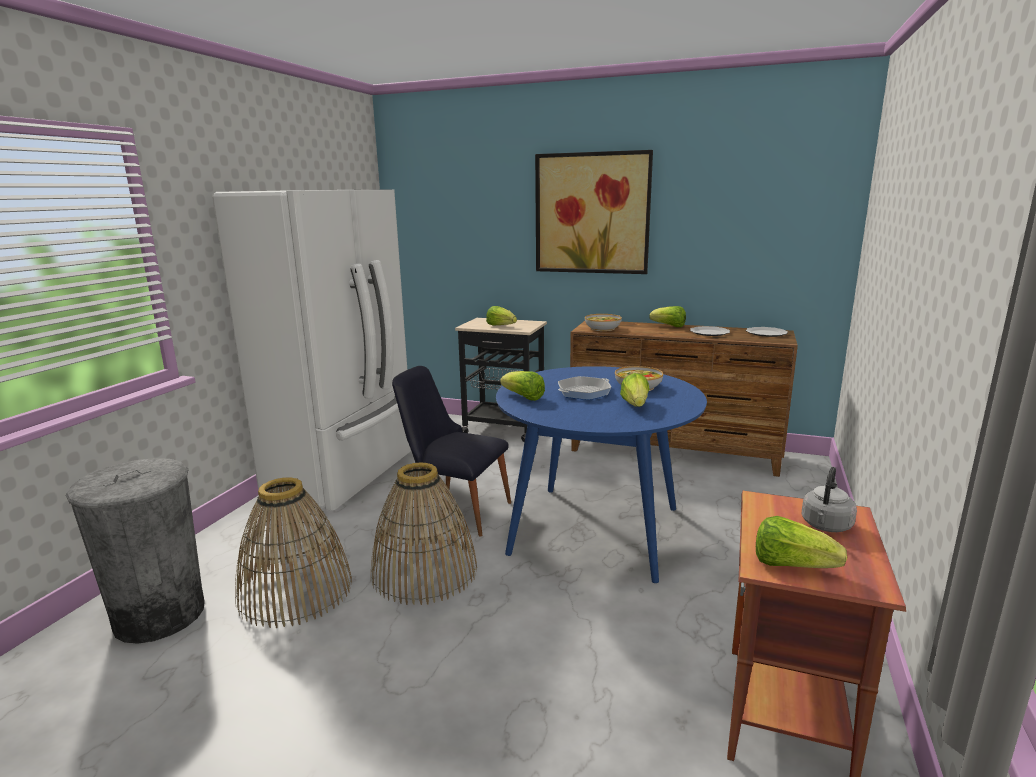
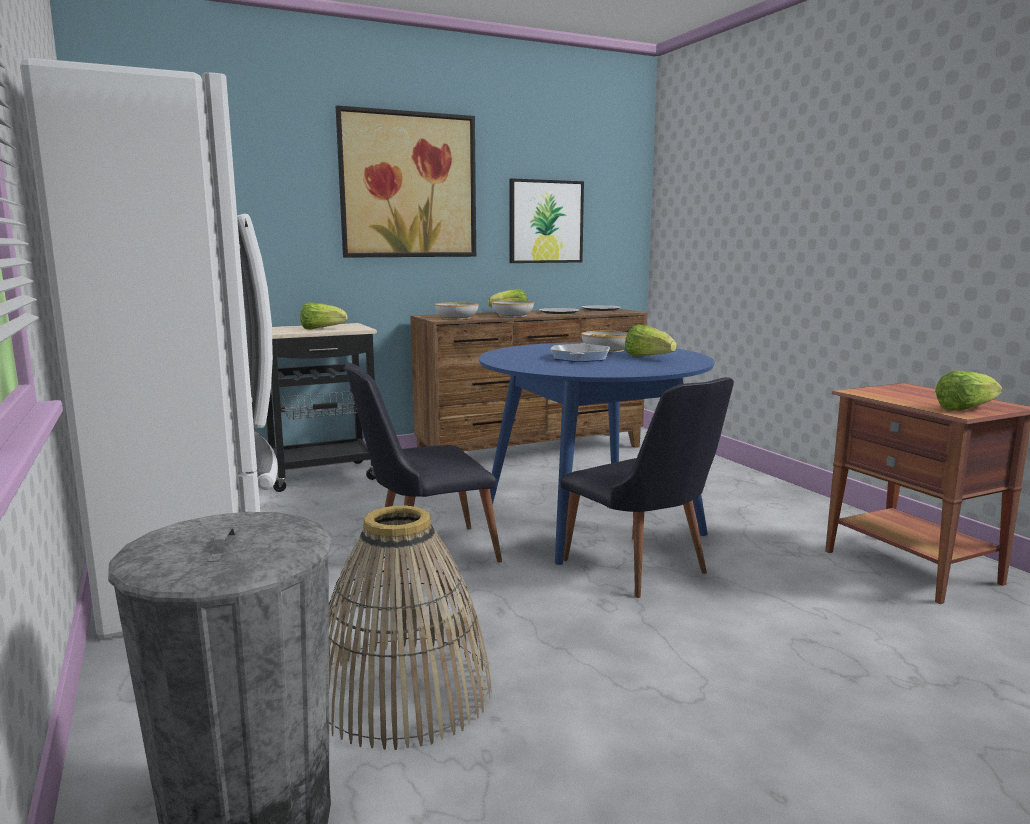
camera: 45 degrees left, 5 degrees down
basket [371,462,477,605] -> none
lettuce [500,371,545,401] -> none
grey kettle [802,467,857,532] -> none
none -> bowl [492,301,534,317]
none -> picture [509,179,584,263]
none -> black chair [560,377,734,598]

